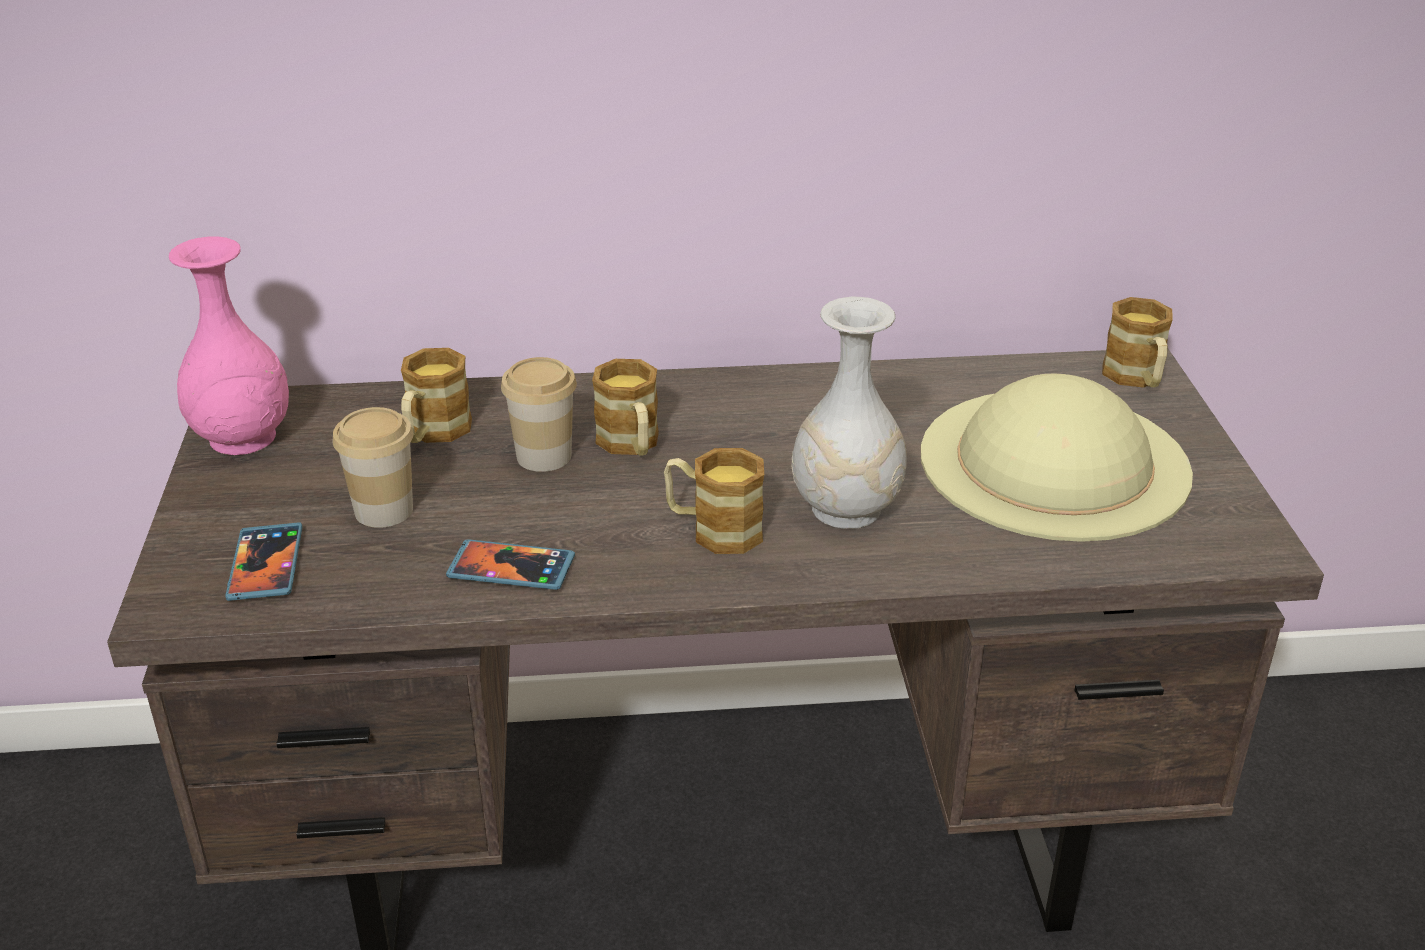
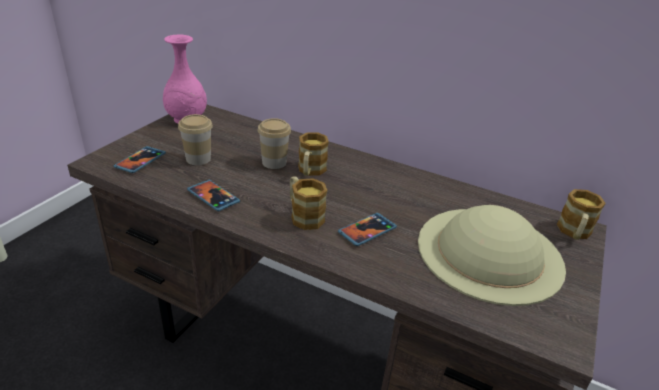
camera: 30 degrees right, 0 degrees up
mug [401,348,472,443] -> none
white vase [791,297,907,529] -> phone [338,213,397,246]

